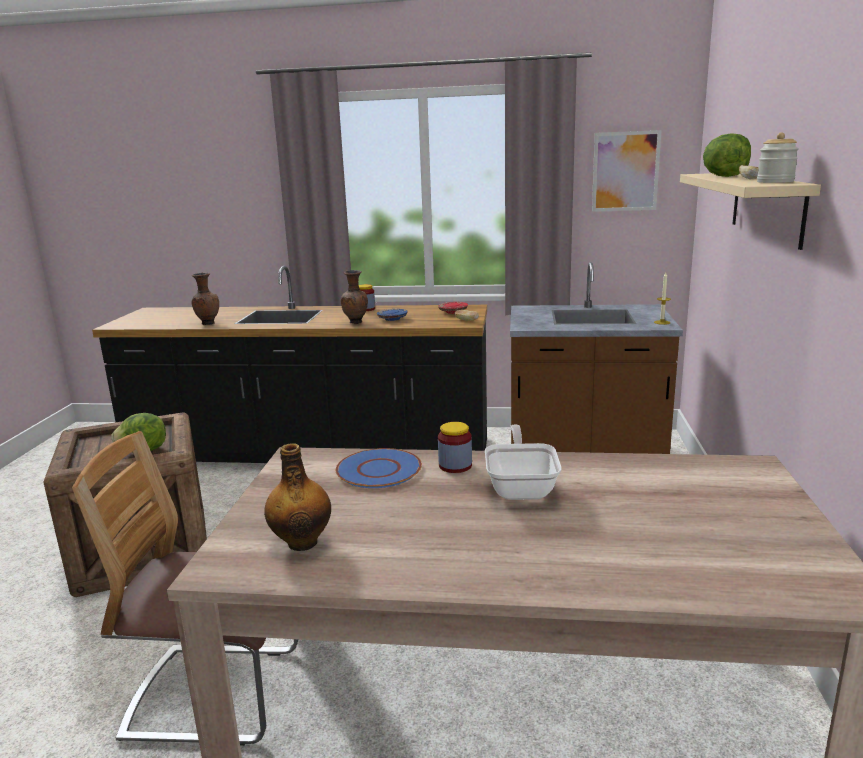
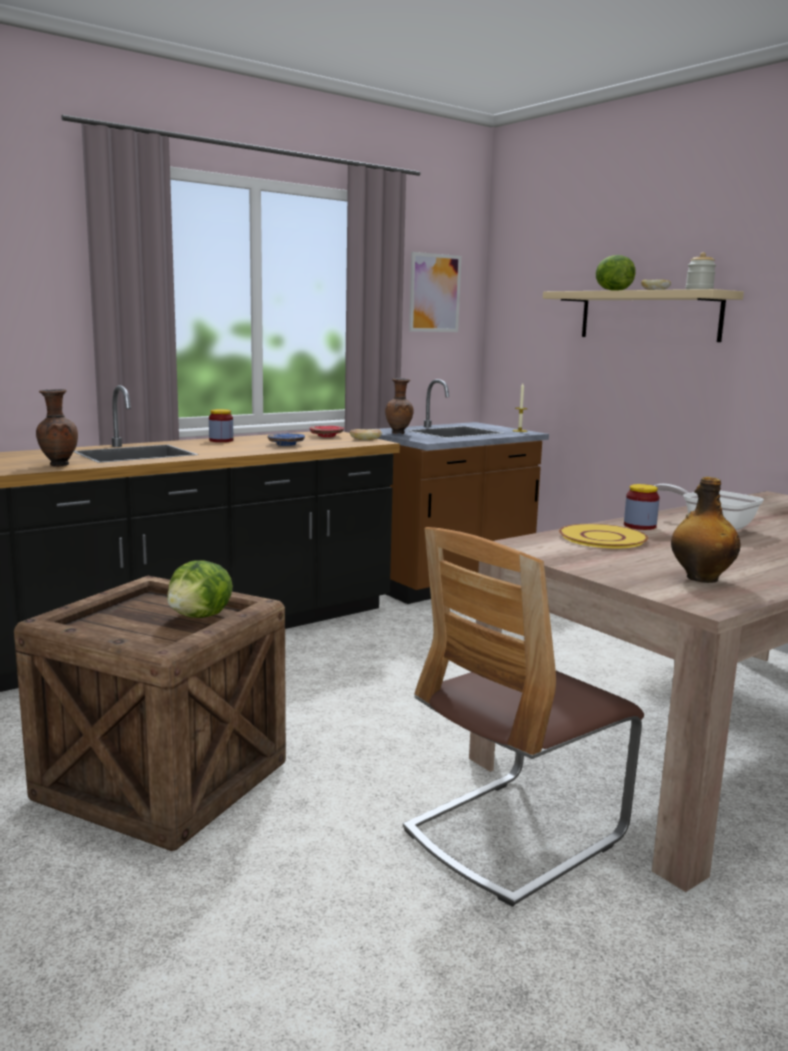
camera: 45 degrees left, 5 degrees down
blue plate [336,448,422,488] -> yellow plate [559,524,648,548]
brown vase [341,270,368,324] -> brown vase moved to [385,378,414,434]

